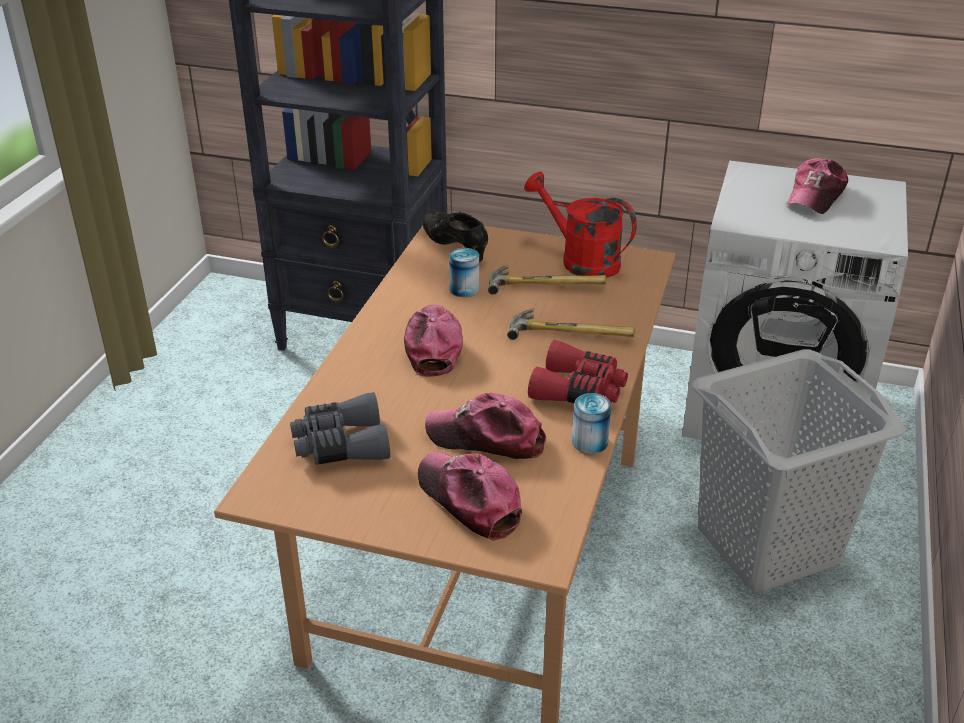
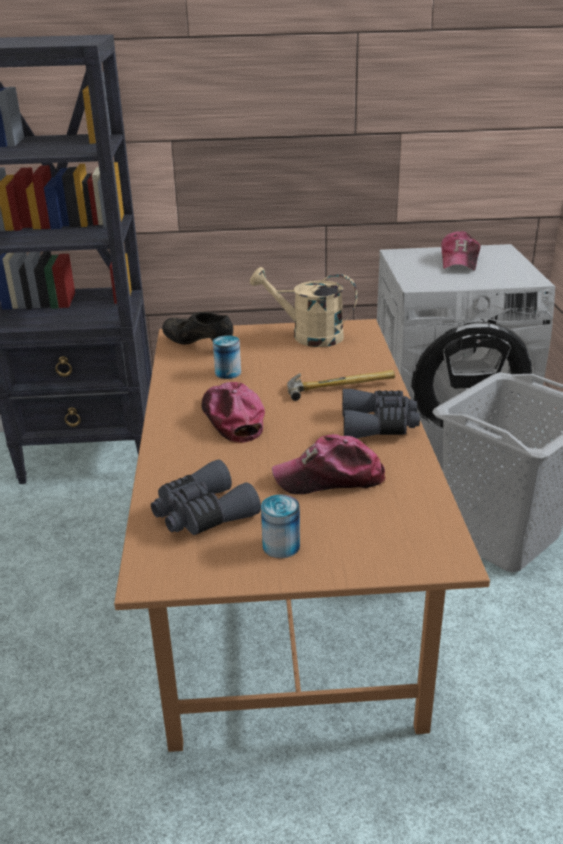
camera: 20 degrees left, 5 degrees down
cap [418,451,522,541] -> none
hammer [488,265,606,295] -> none
red watering can [524,172,637,278] -> beige watering can [250,267,358,347]
red binoculars [528,340,628,403] -> grey binoculars [342,389,420,438]
can [572,393,611,454] -> can moved to [261,494,300,558]

